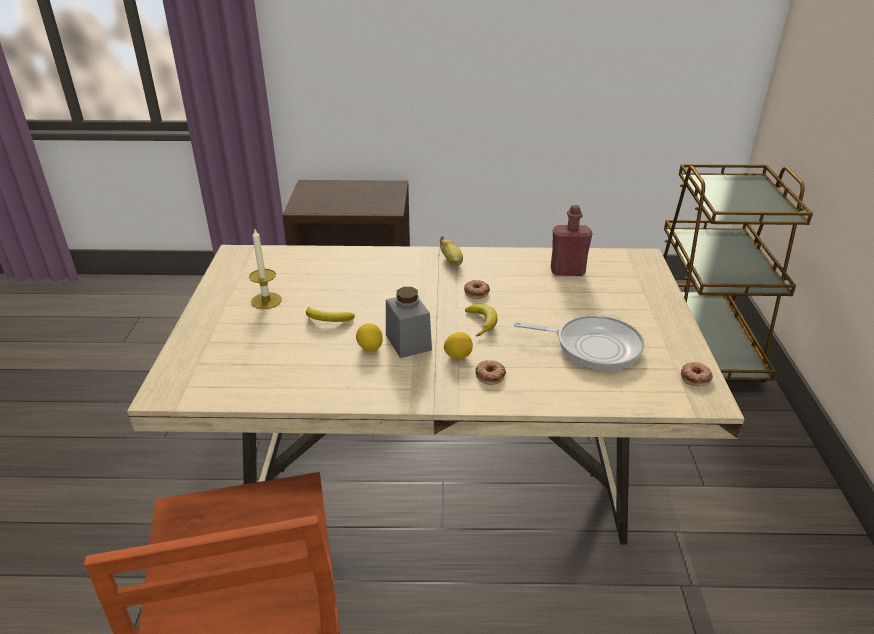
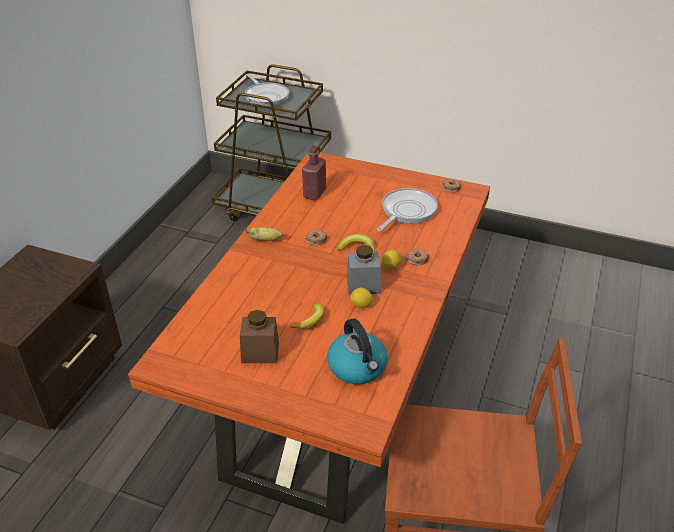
camera: 70 degrees left, 5 degrees up
beige dining table [127,245,744,545] -> orange dining table [128,152,490,524]
candle [249,229,282,309] -> brown jar [240,310,279,363]
none -> frying pan [245,74,289,106]
none -> kettle [327,318,388,384]

